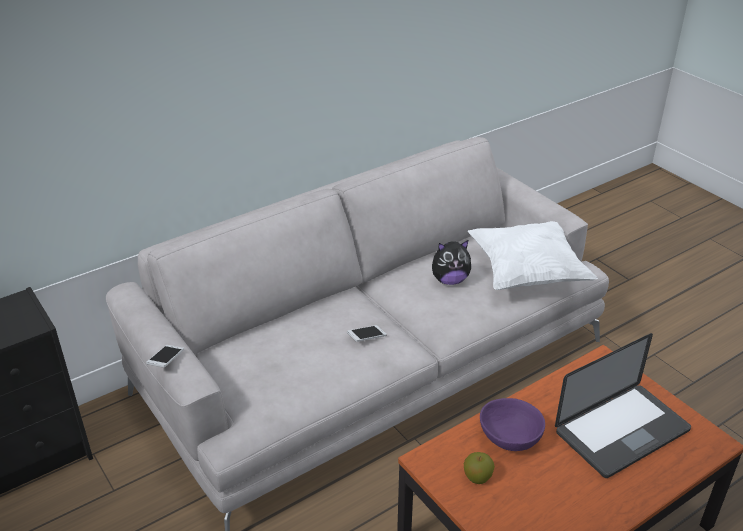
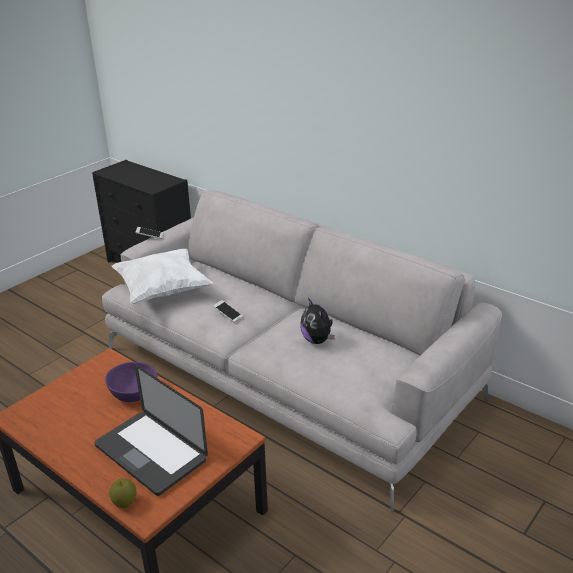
camera: 75 degrees right, 5 degrees down
apple [464,452,495,484] -> apple moved to [109,478,137,508]
white pillow [468,221,598,290] -> white pillow moved to [112,249,213,304]

